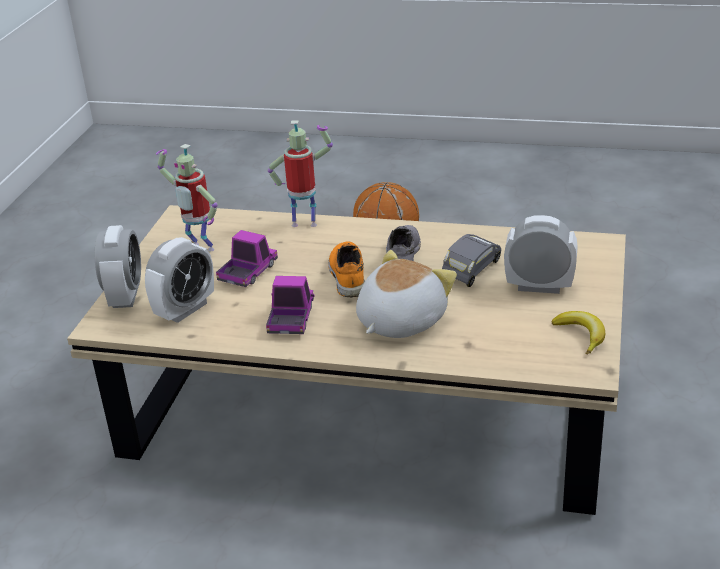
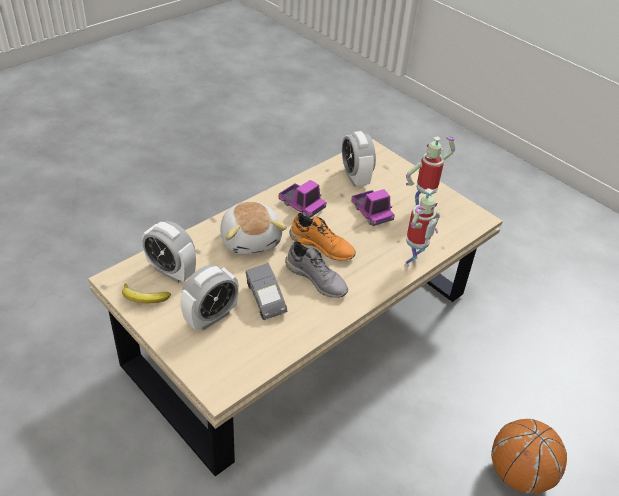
camera: 120 degrees right, 10 degrees up
alarm clock [95,225,141,308] -> alarm clock moved to [142,221,196,283]

